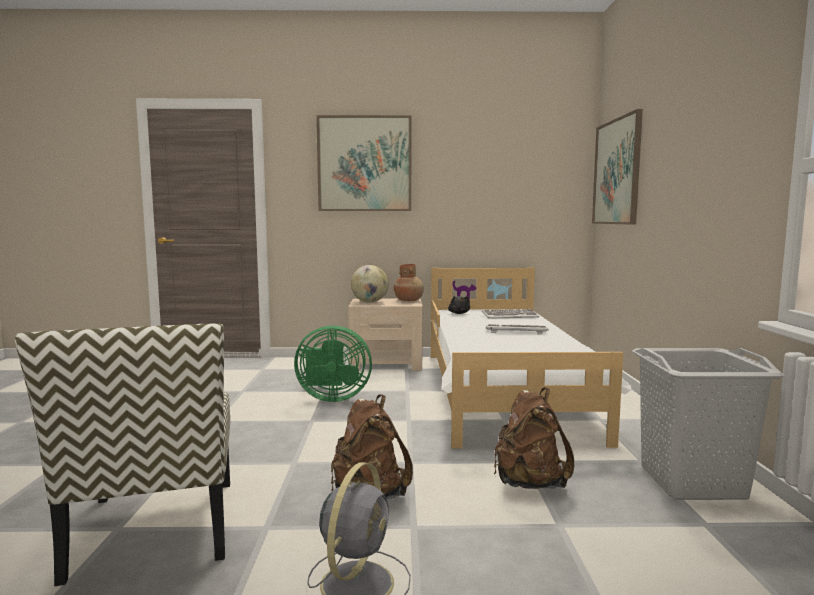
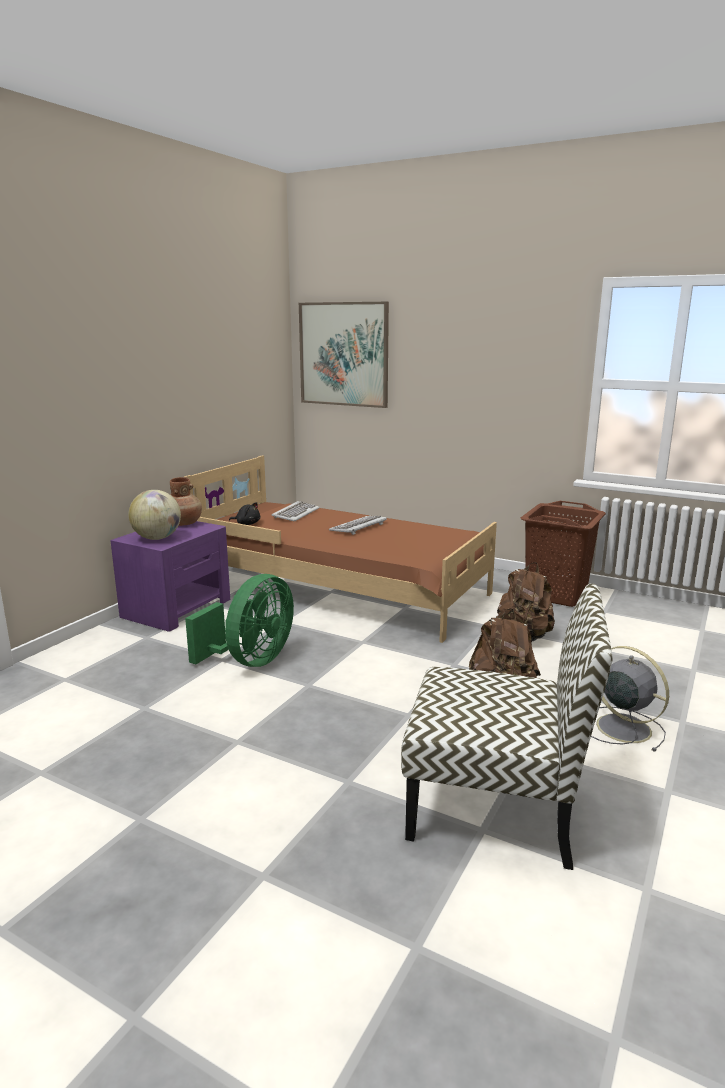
camera: 60 degrees left, 10 degrees up
picture [316,115,411,211] -> none
beige nightstand [349,299,423,371] -> purple nightstand [110,521,230,632]
white bed [431,267,631,449] -> brown bed [184,455,497,643]
grey laundry basket [632,348,785,500] -> brown laundry basket [520,501,606,607]

